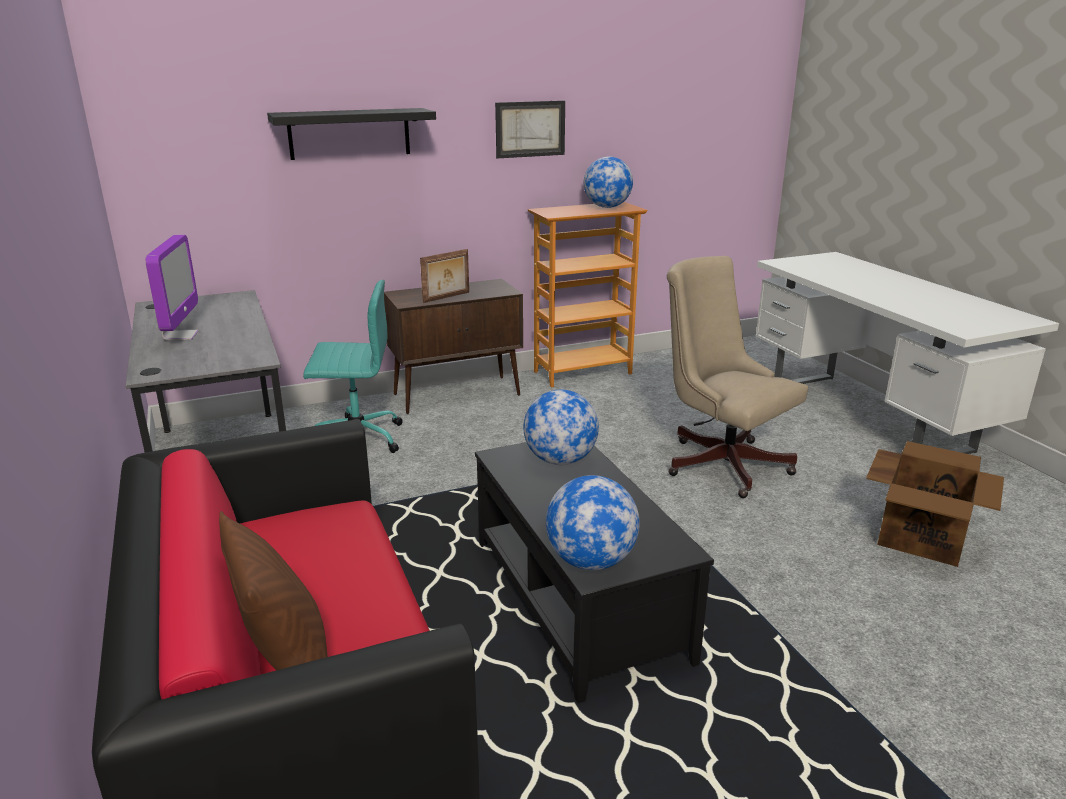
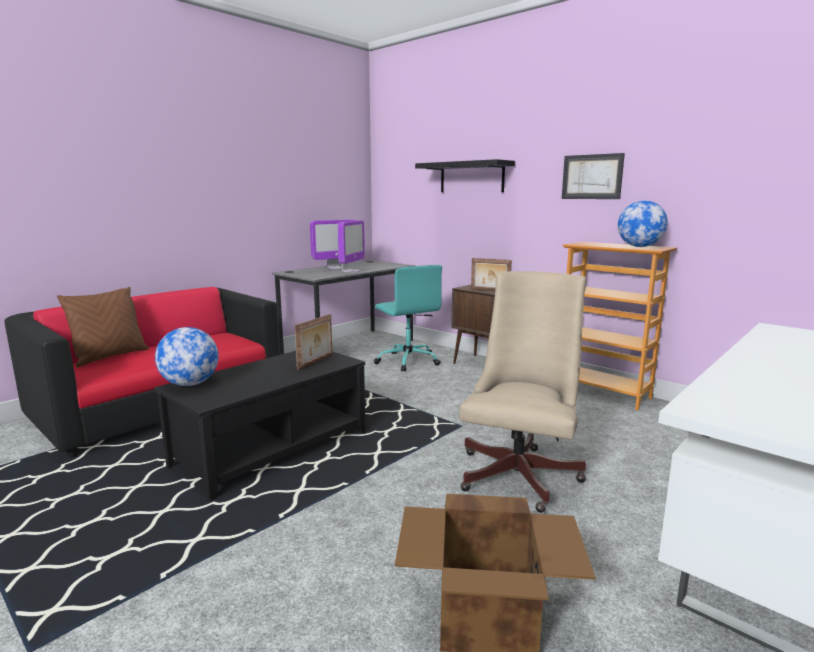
camera: 65 degrees right, 10 degrees down
globe [523,390,599,465] -> picture frame [295,314,333,370]
none -> monitor [338,220,365,273]

